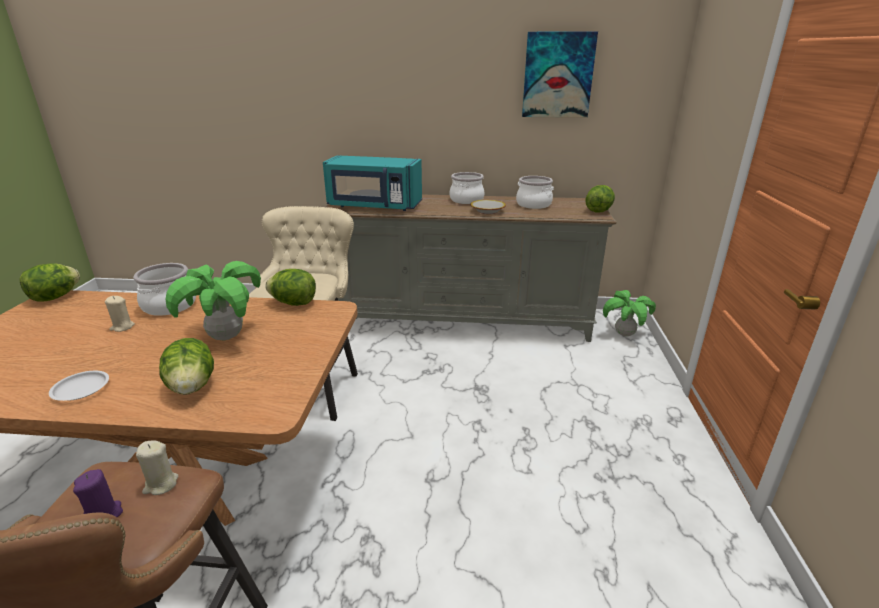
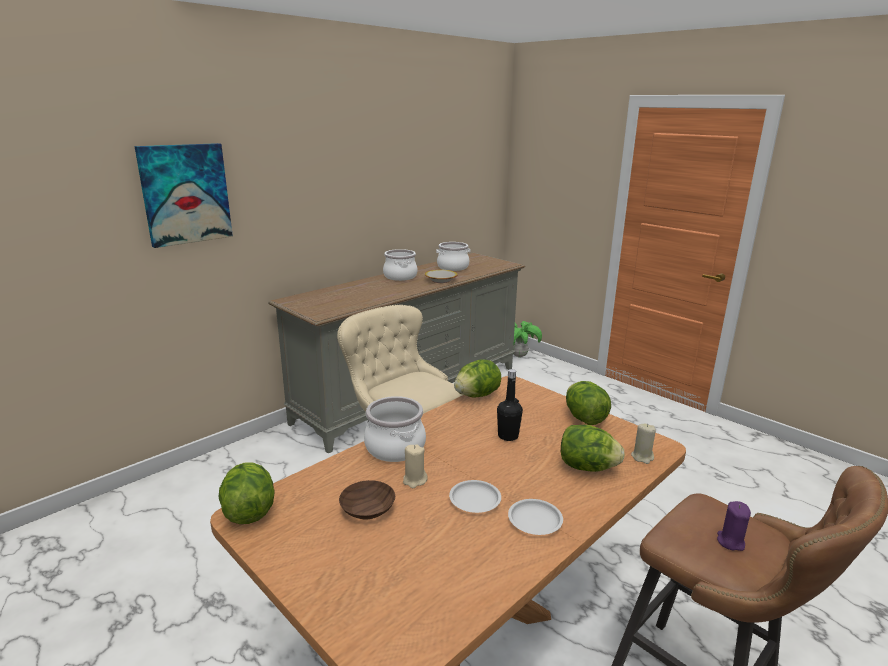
camera: 50 degrees left, 5 degrees down
beige candle [136,440,179,495] -> beige candle moved to [631,423,656,464]
potted plant [166,261,261,341] -> black bottle [497,369,523,441]
turquoise microwave [323,155,422,211] -> none
picture [522,31,598,118] -> picture moved to [135,143,233,248]
lettuce [585,185,615,213] -> lettuce moved to [566,381,611,425]
none -> brown bowl [339,480,395,519]
none -> white plate [449,480,501,513]

